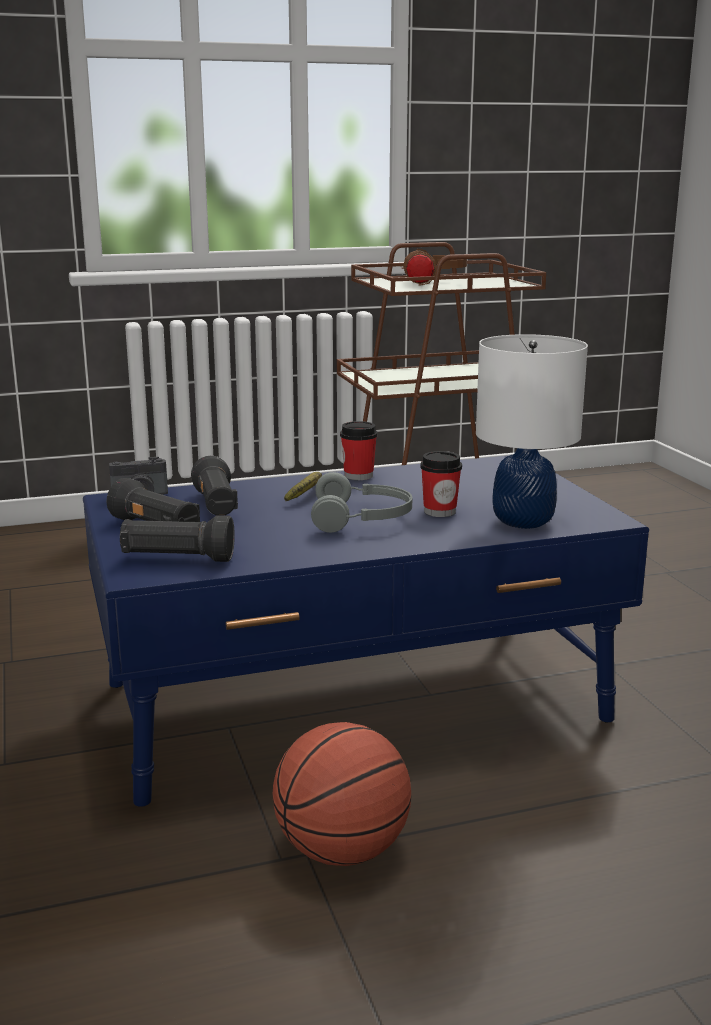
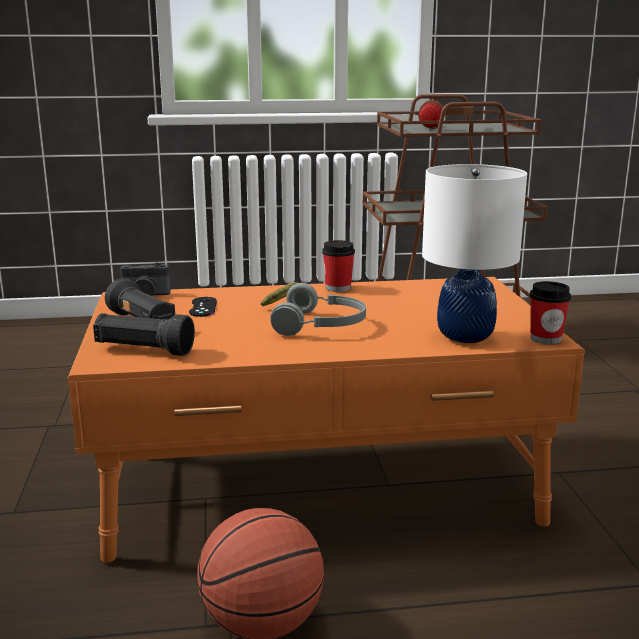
camera: 10 degrees right, 0 degrees up
blue coffee table [83,455,649,807] -> orange coffee table [67,277,585,563]
black flashlight [191,456,238,516] -> black game controller [189,297,217,317]
cup [420,451,462,517] -> cup moved to [530,281,571,344]

